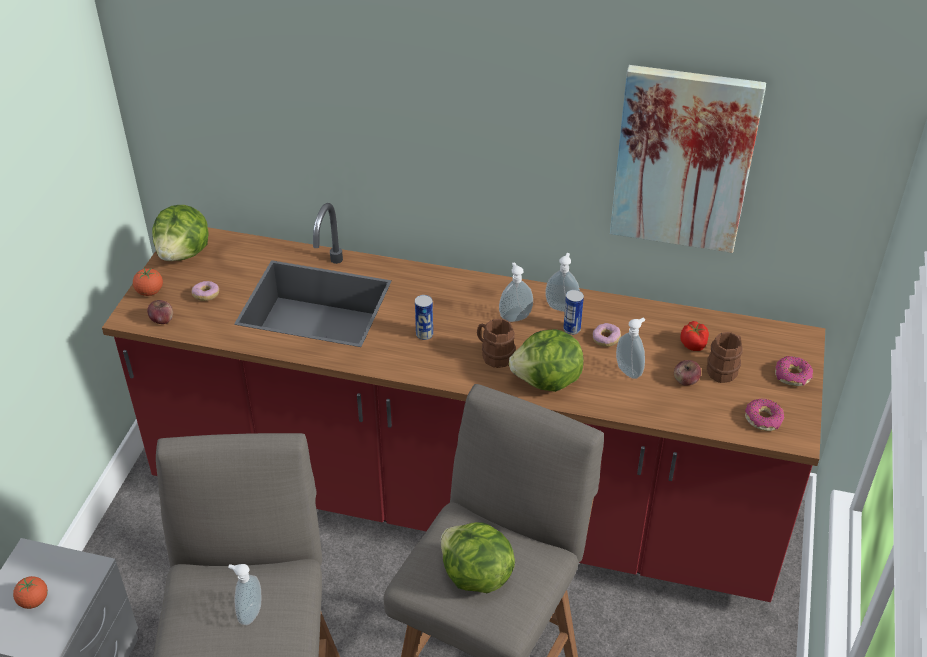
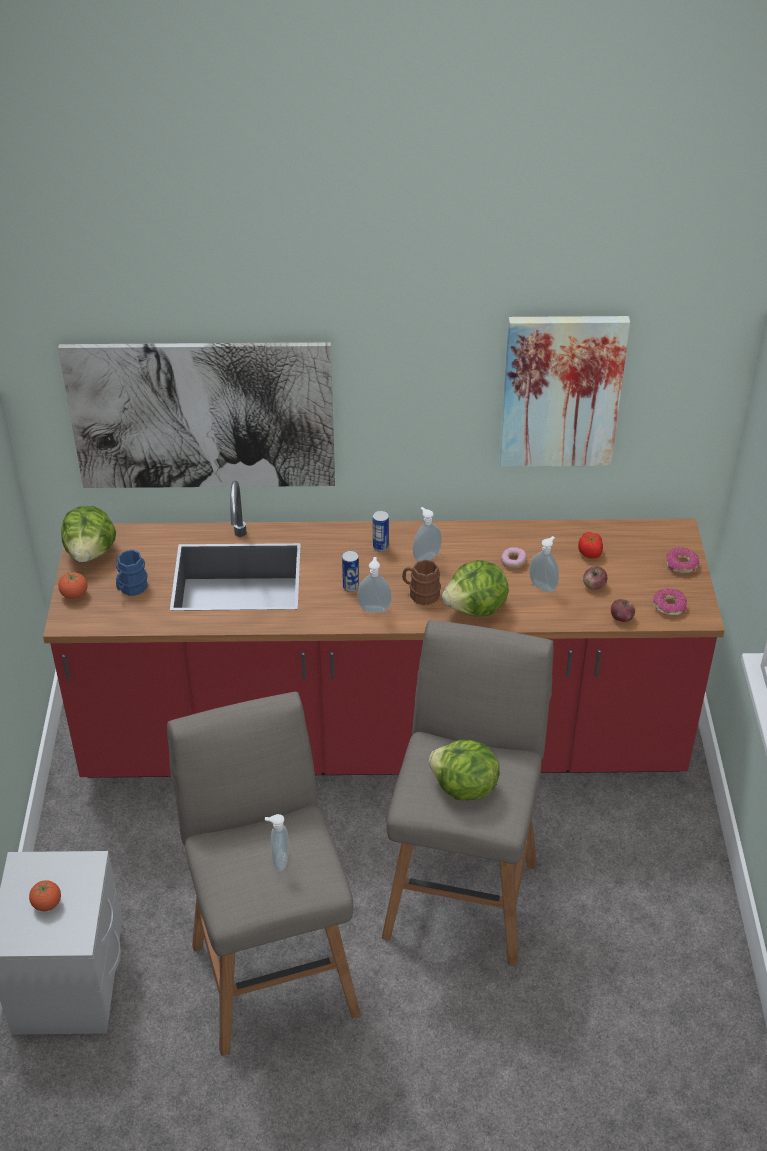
camera: 15 degrees left, 0 degrees up
apple [147,300,173,324] -> apple moved to [611,599,635,622]
donut [192,281,219,301] -> blue mug [116,550,148,596]
soap dispenser [545,253,580,312] -> soap dispenser moved to [357,557,392,613]
can [563,290,584,335] -> can moved to [373,511,389,552]
brown mug [707,332,743,383] -> none
none -> picture [58,342,335,488]

